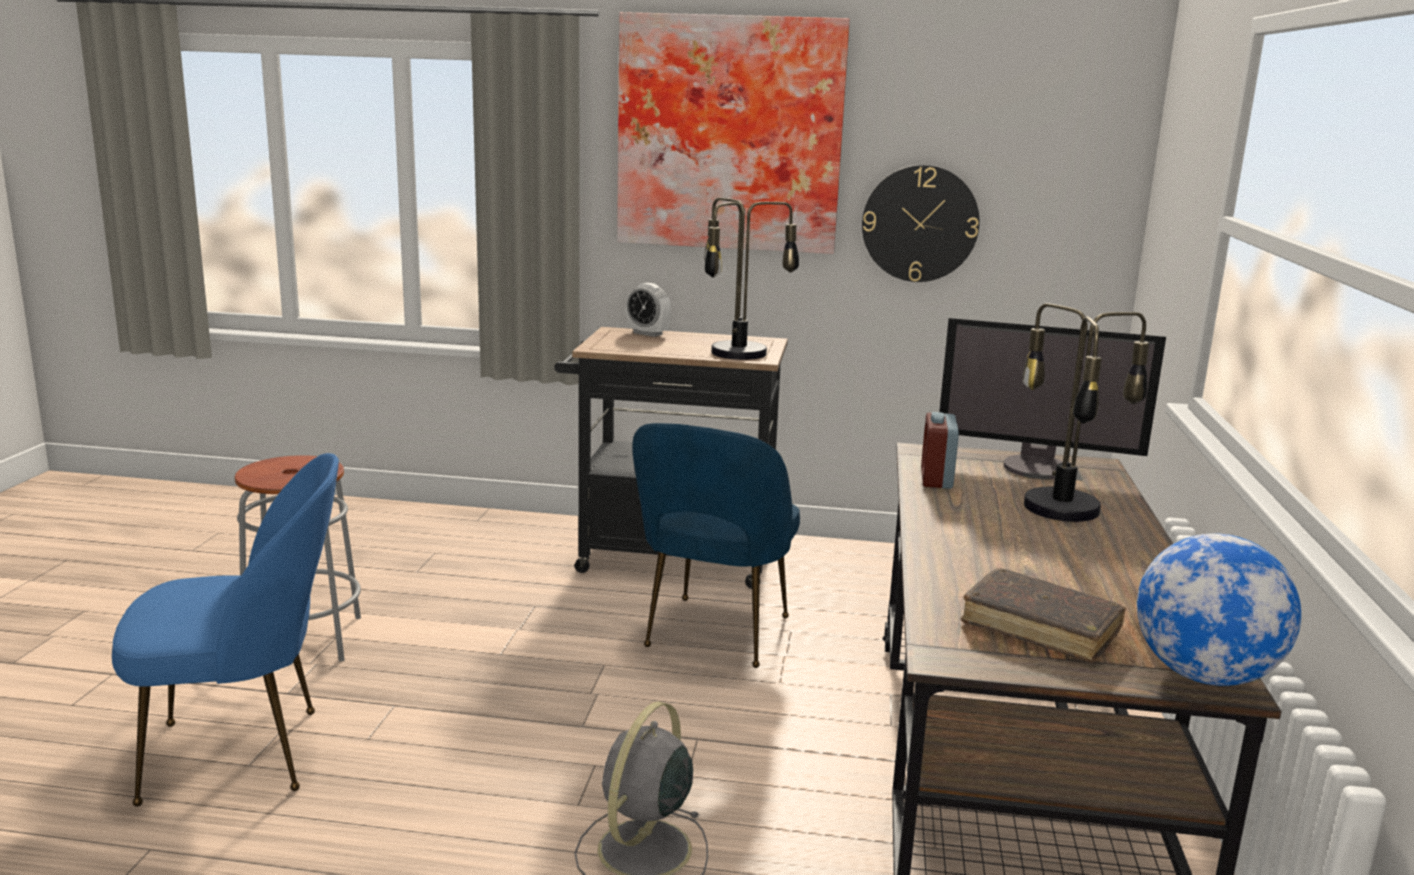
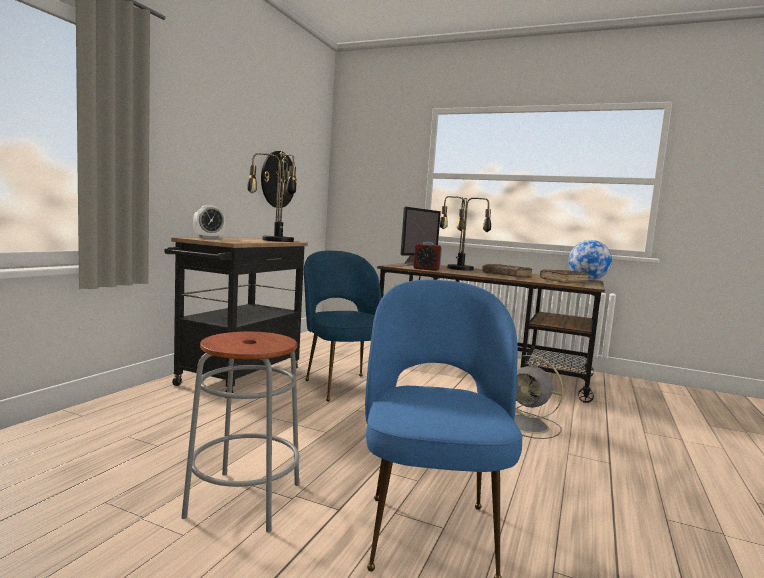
camera: 75 degrees left, 10 degrees down
picture [617,12,850,254] -> none
blue chair [632,423,800,668] -> blue chair turned 150 degrees counterclockwise [304,251,382,402]
none -> brown book [482,264,533,278]

